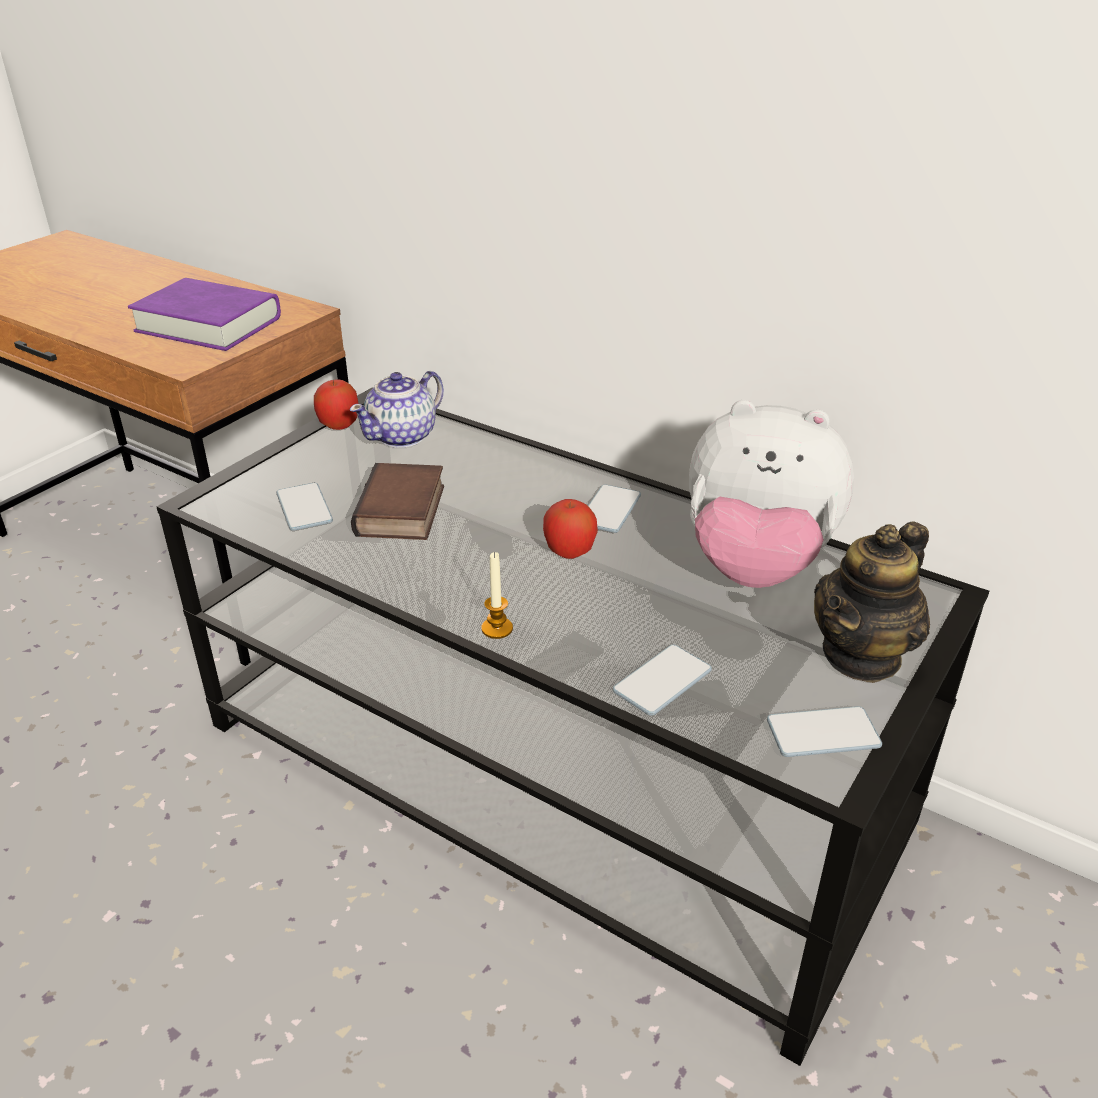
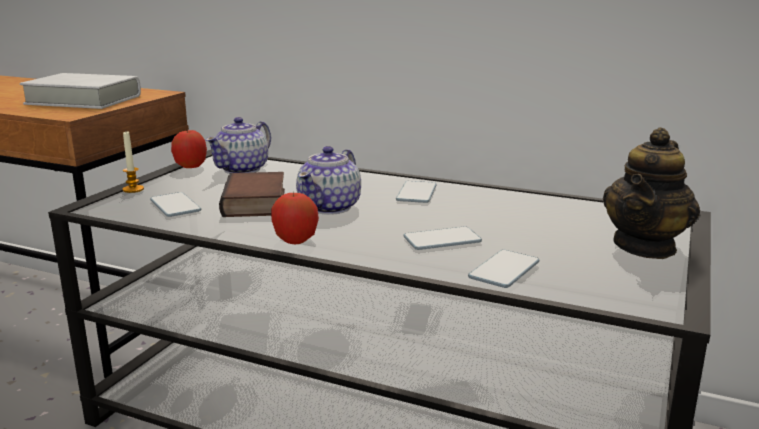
camera: 10 degrees left, 15 degrees down
purple book [128,278,281,351] -> white book [20,73,141,109]
candle [481,552,513,639] -> candle moved to [122,131,144,193]
apple [543,499,598,559] -> apple moved to [271,191,319,244]
plush toy [689,400,854,588] -> none
phone [767,706,882,757] -> phone moved to [404,226,482,250]
none -> teapot [296,146,361,215]

